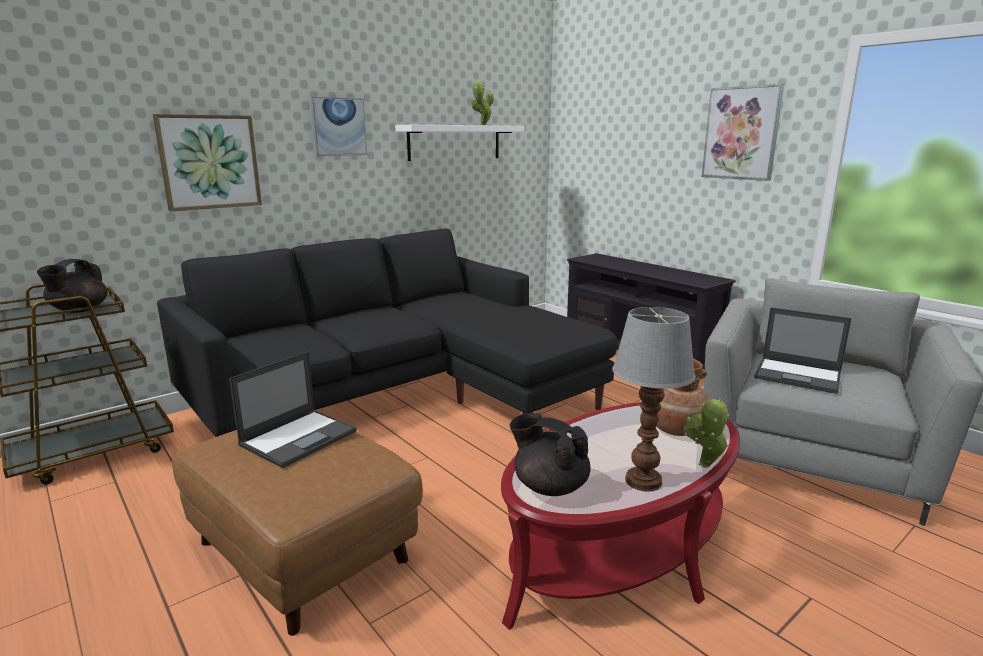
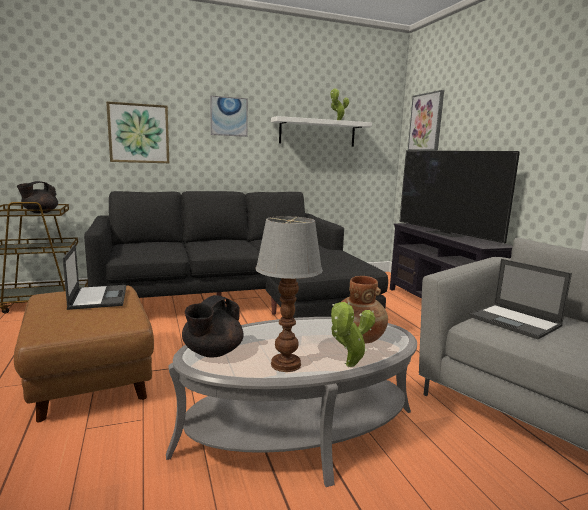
camera: 20 degrees right, 5 degrees down
laptop [229,352,357,468] -> laptop turned 75 degrees counterclockwise [63,244,126,310]
red coffee table [501,402,740,630] -> grey coffee table [166,317,417,487]
black teapot [510,413,590,496] -> black teapot turned 120 degrees counterclockwise [182,295,243,358]
picture [702,84,784,181] -> picture moved to [408,90,444,150]
none -> television [399,150,520,243]

